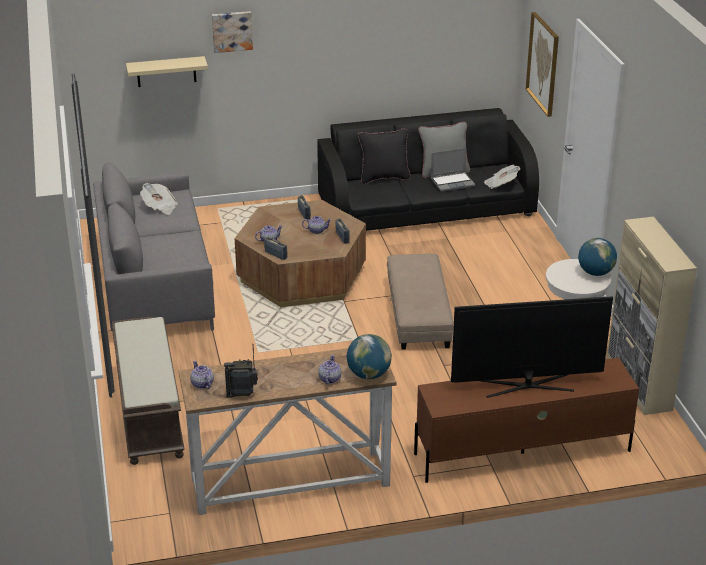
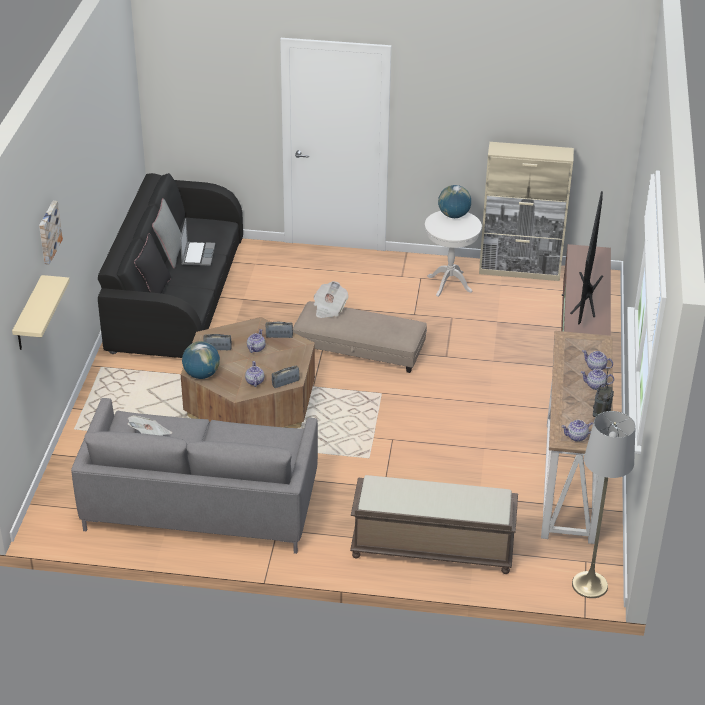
camera: 70 degrees left, 5 degrees up
globe [347,334,392,379] -> globe moved to [182,341,220,379]
newspaper [484,165,520,189] -> newspaper moved to [313,281,349,318]
picture [526,12,559,117] -> none
none -> grey floor lamp [572,411,636,598]
none -> teapot [581,369,614,390]

